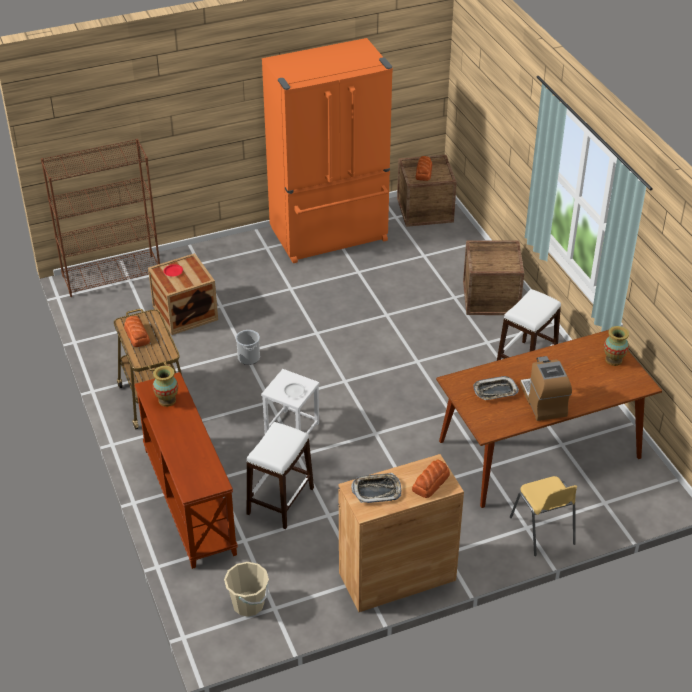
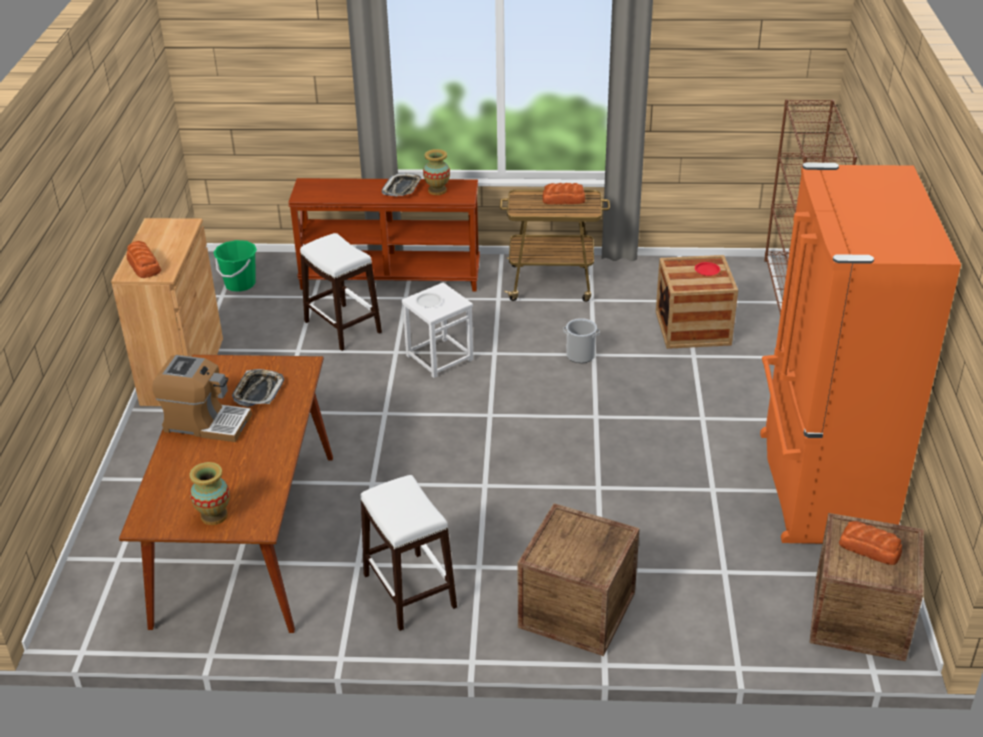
camera: 115 degrees right, 5 degrees down
beige bucket [224,562,269,617] -> green bucket [213,240,257,292]
tray [351,473,401,503] -> tray moved to [382,173,422,196]
yellow chair [510,476,577,556] -> none

